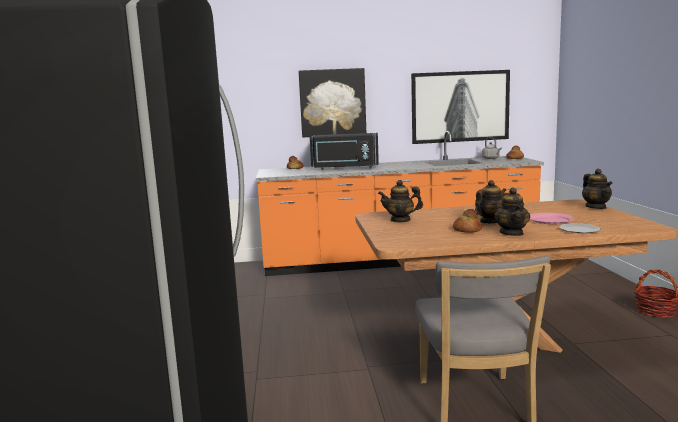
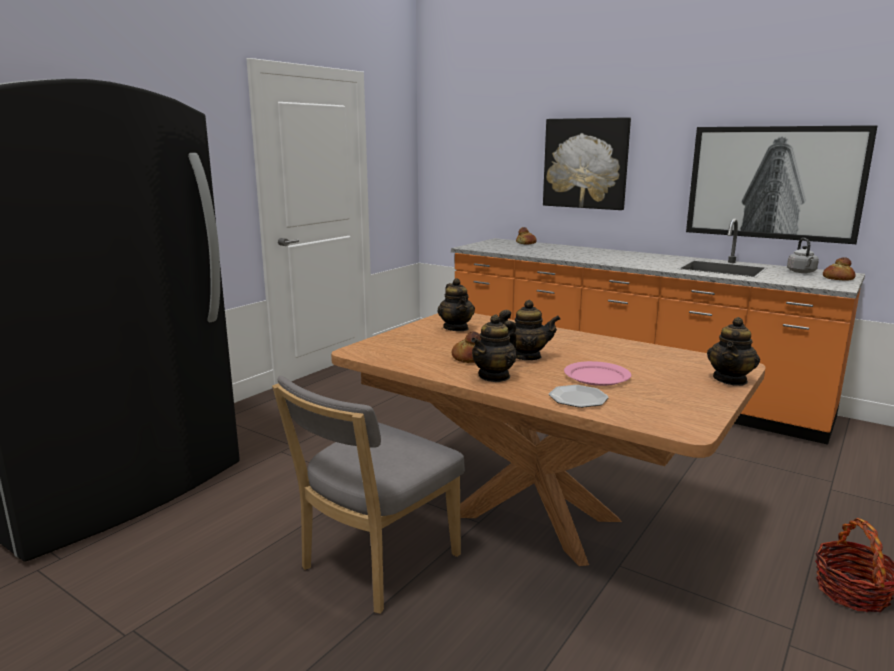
camera: 40 degrees right, 5 degrees up
black microwave [310,133,379,170] -> none
teapot [378,180,423,223] -> teapot turned 150 degrees counterclockwise [438,278,475,331]

